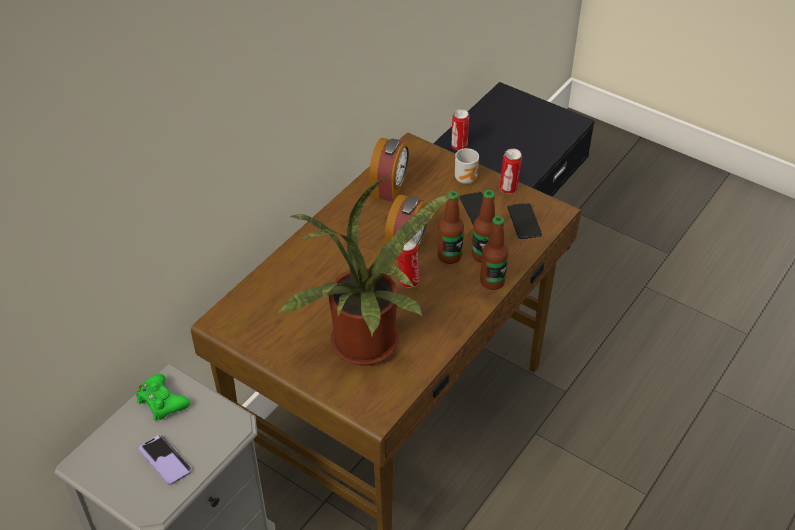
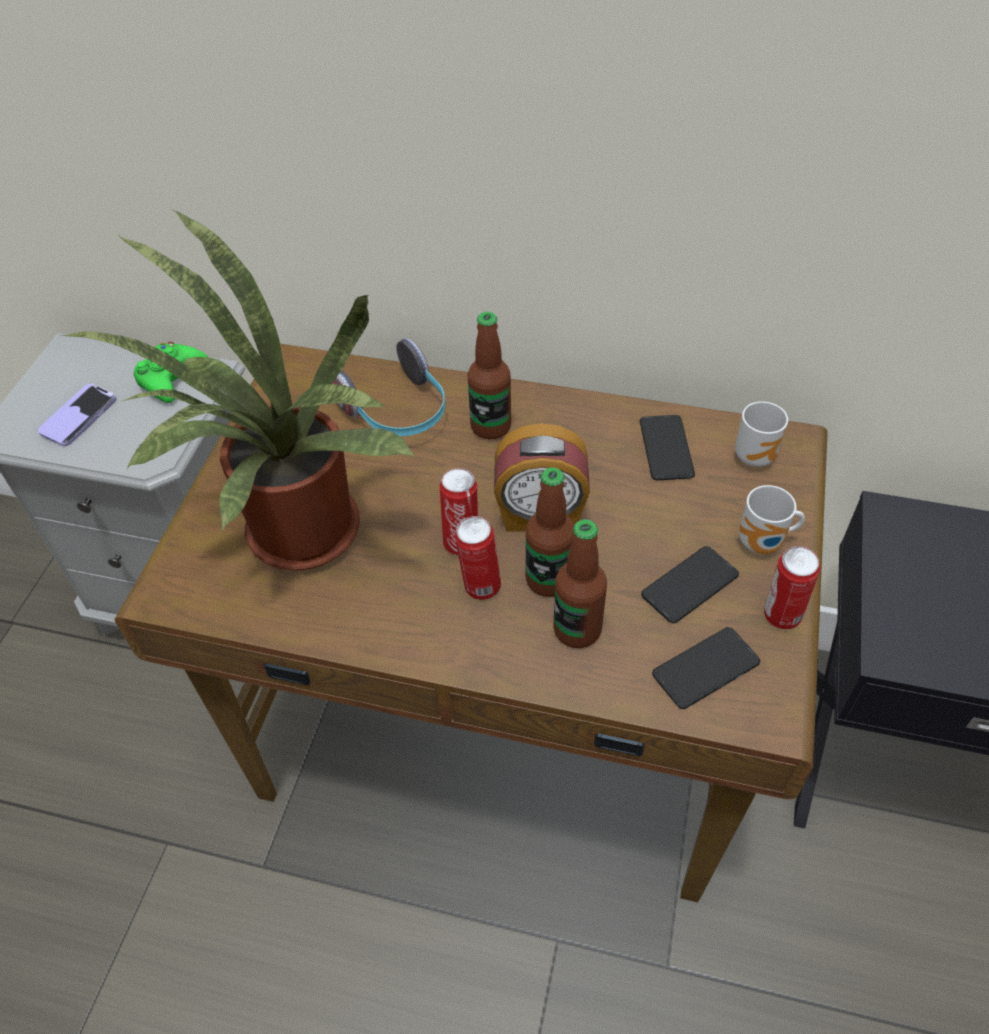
camera: 70 degrees right, 5 degrees up
alarm clock [369,138,409,202] -> phone [640,415,695,480]
can [451,109,469,150] -> can moved to [455,516,501,600]
bottle [480,216,508,290] -> bottle moved to [468,312,511,440]
none -> headphones [333,338,445,436]
none -> mug [735,401,788,467]

